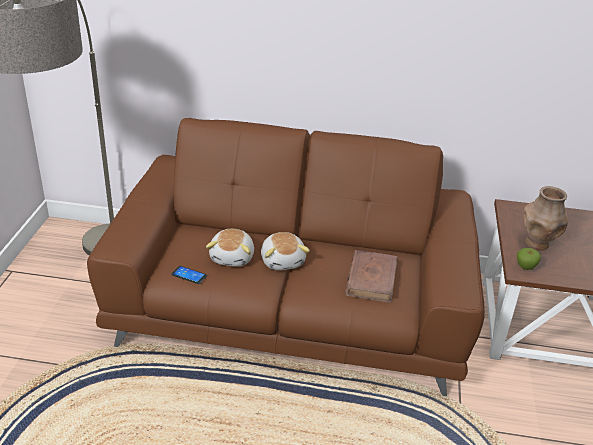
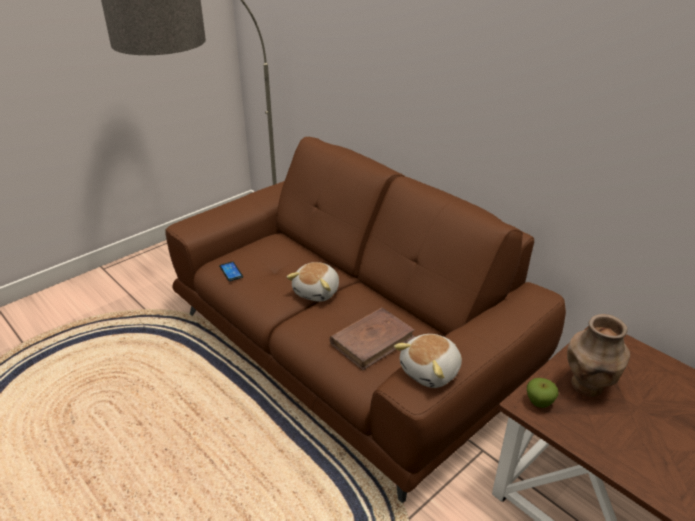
camera: 40 degrees right, 0 degrees up
plush toy [206,229,254,267] -> plush toy moved to [394,334,462,388]

